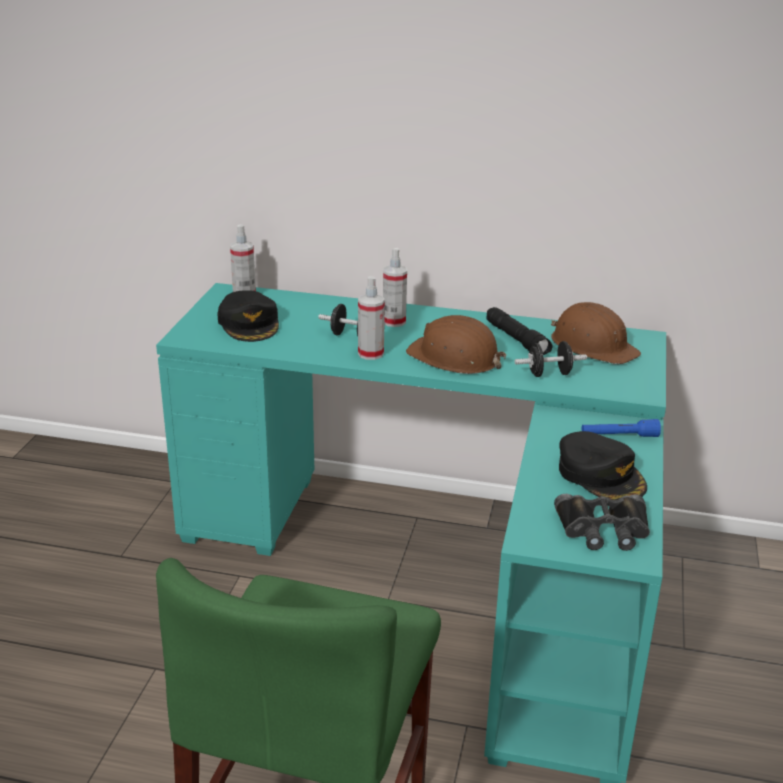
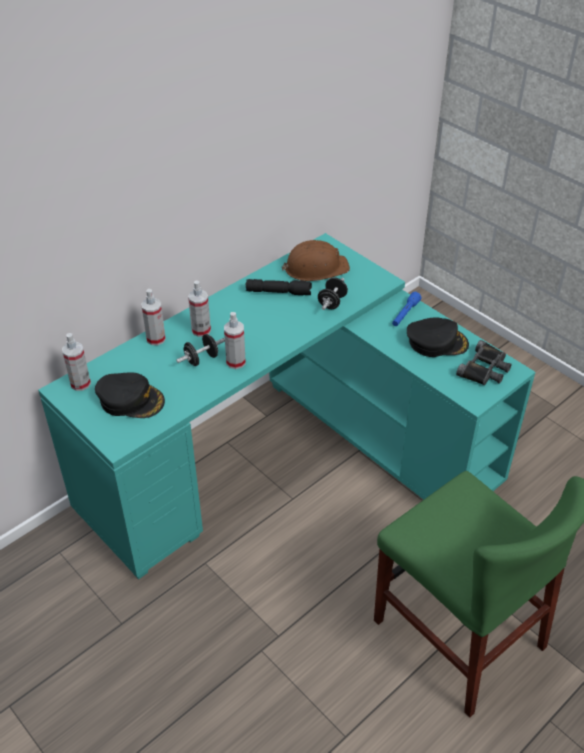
camera: 55 degrees left, 15 degrees up
brown hard hat [406,315,506,374] -> none
none -> spray bottle [141,289,166,345]

